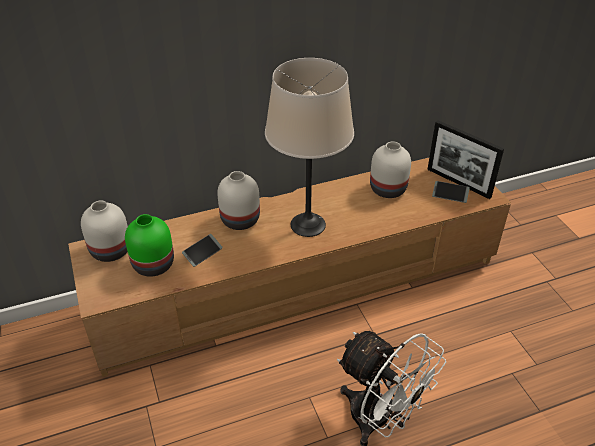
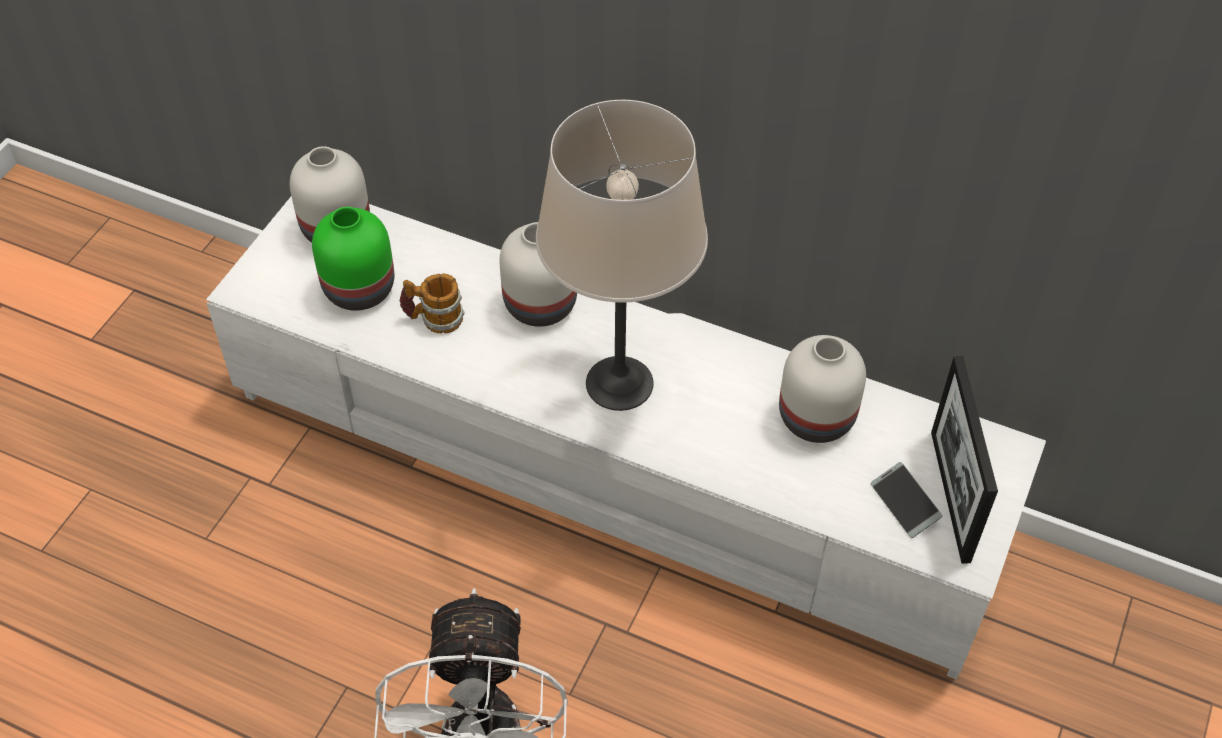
camera: 45 degrees right, 10 degrees up
brown tv stand [68,158,511,377] -> white tv stand [206,197,1046,680]
phone [182,234,223,267] -> mug [400,274,465,333]

